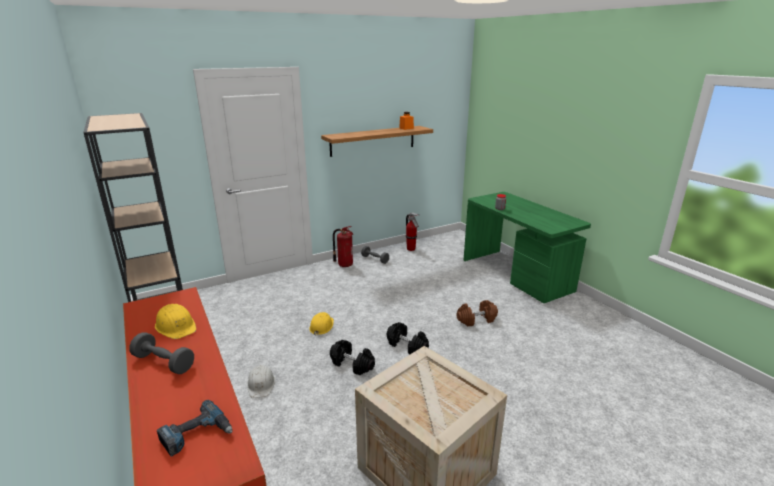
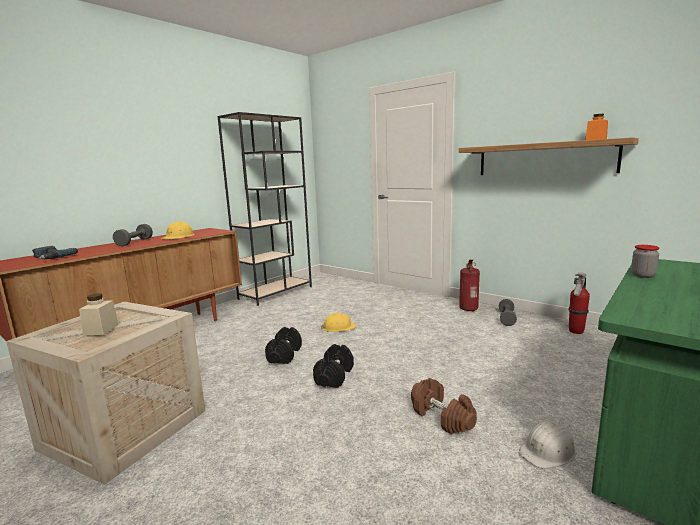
camera: 70 degrees right, 10 degrees down
white hard hat [247,365,275,398] -> white hard hat moved to [519,421,576,469]
none -> beige jar [79,293,119,335]

